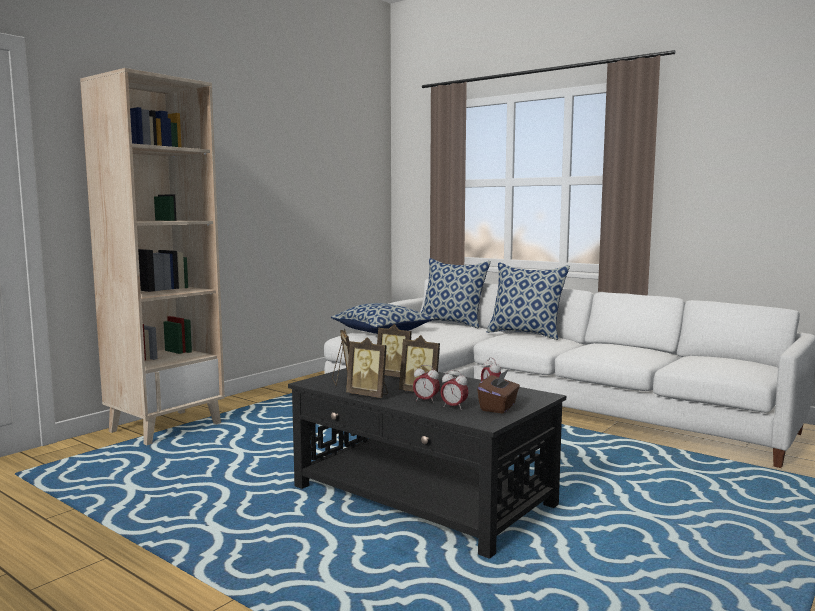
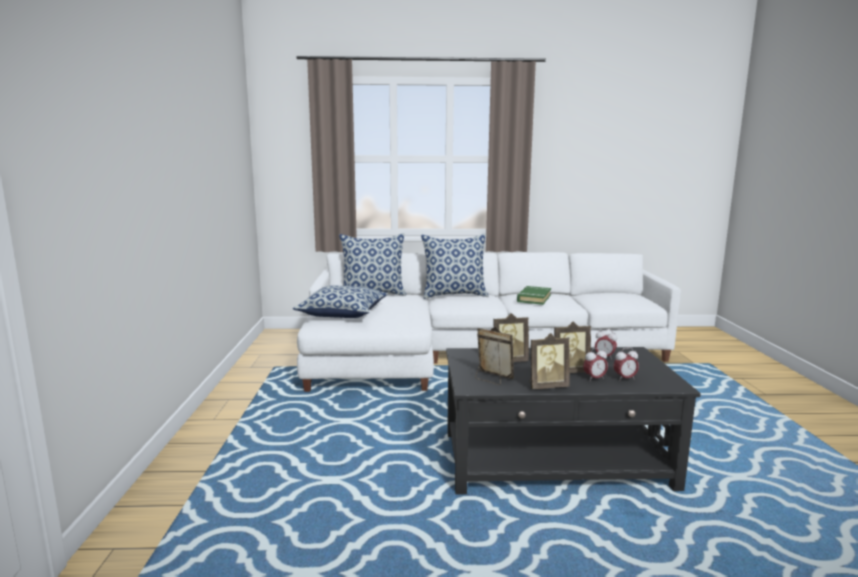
camera: 40 degrees left, 5 degrees up
beige bookcase [80,68,225,445] -> none
brown tissue box [477,370,520,413] -> none
none -> green book [517,286,551,305]

